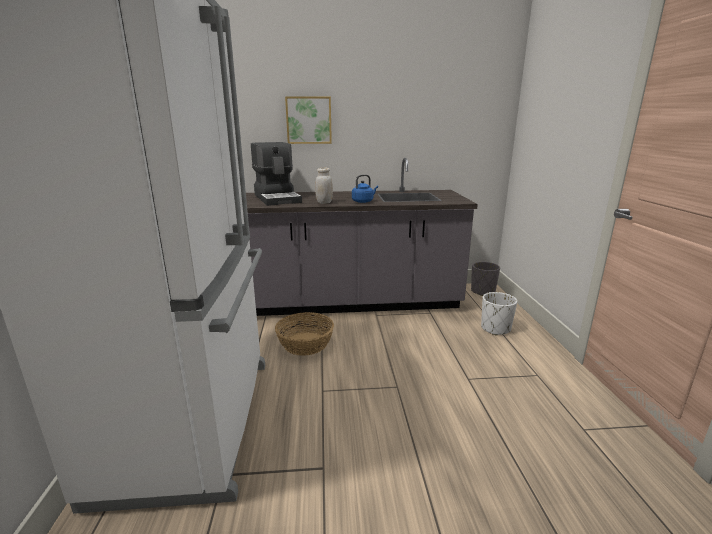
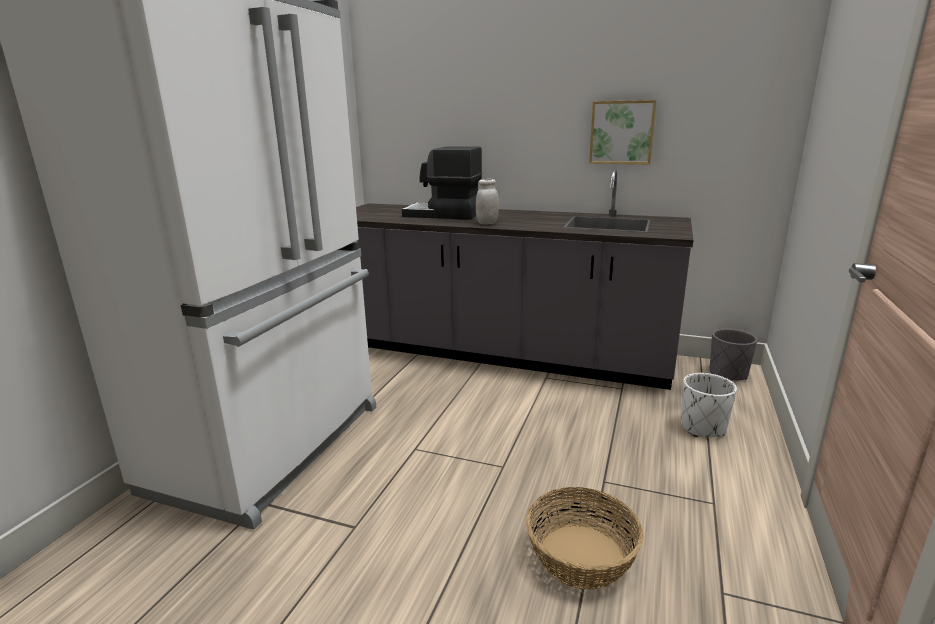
camera: 25 degrees right, 0 degrees up
coffee machine [251,142,302,206] -> coffee machine turned 105 degrees clockwise [402,146,482,220]
basket [275,312,334,356] -> basket moved to [526,487,644,590]
picture [285,96,332,144] -> picture moved to [589,100,656,165]
blue kettle [352,174,378,203] -> none

